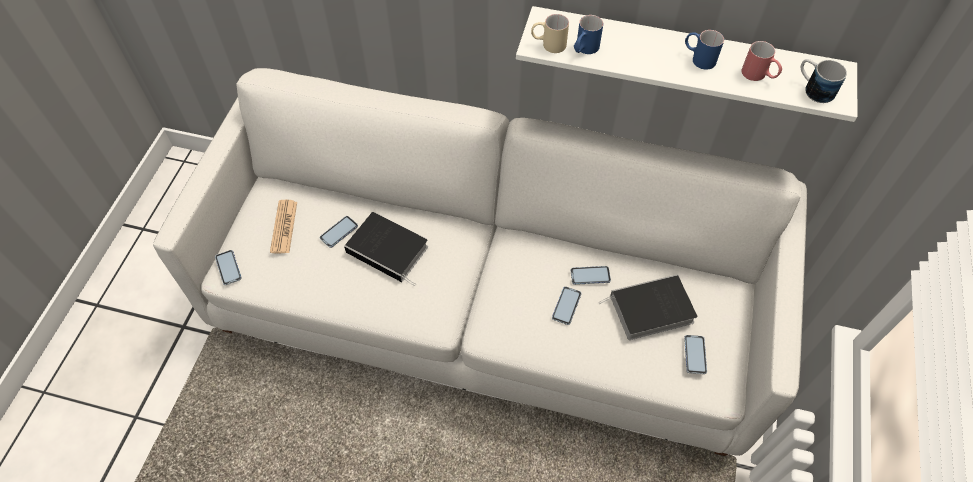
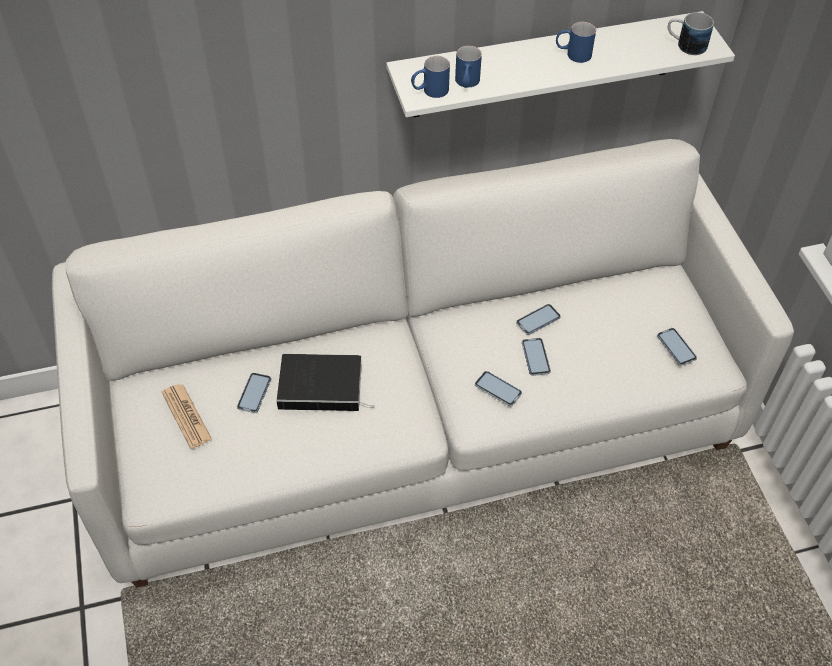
camera: 30 degrees left, 5 degrees down
phone [215,250,242,285] -> phone moved to [475,371,522,406]
beige mug [531,14,569,53] -> blue mug [411,56,450,98]
book [599,274,697,340] -> none
red mug [741,41,782,81] -> none

